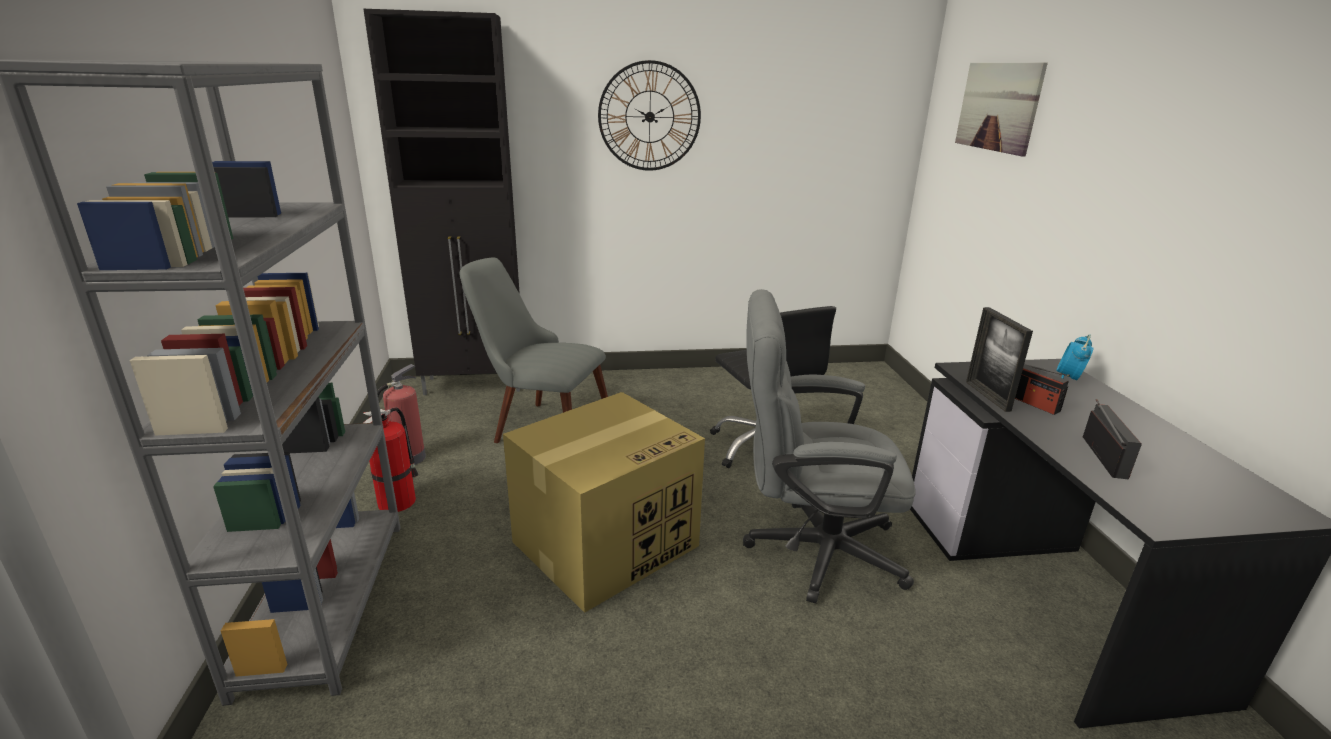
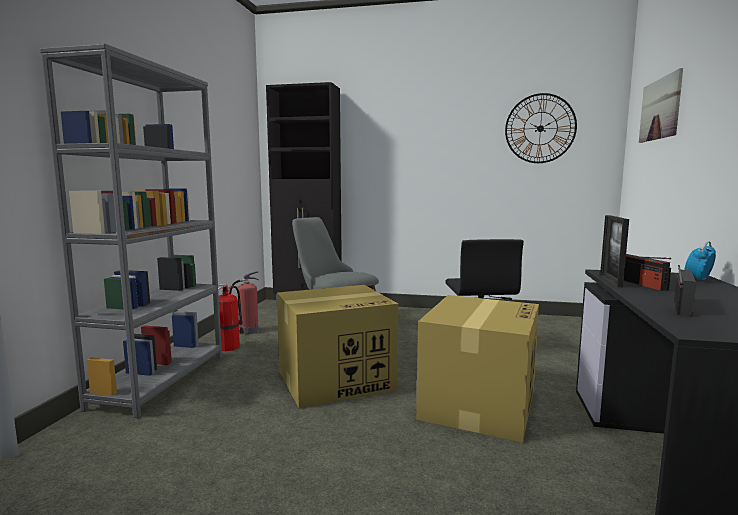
camera: 20 degrees right, 15 degrees down
wall clock [598,60,701,171] -> wall clock moved to [505,93,577,163]
grey office chair [743,289,916,603] -> cardboard box [416,295,539,442]

